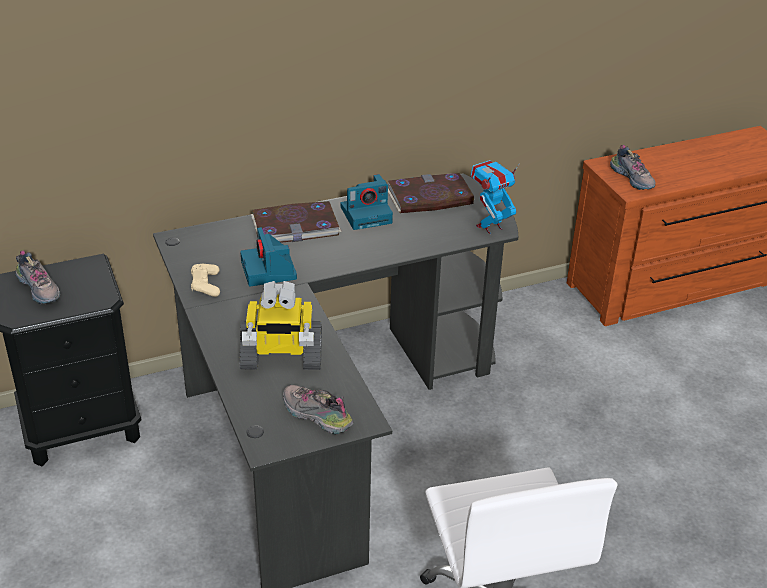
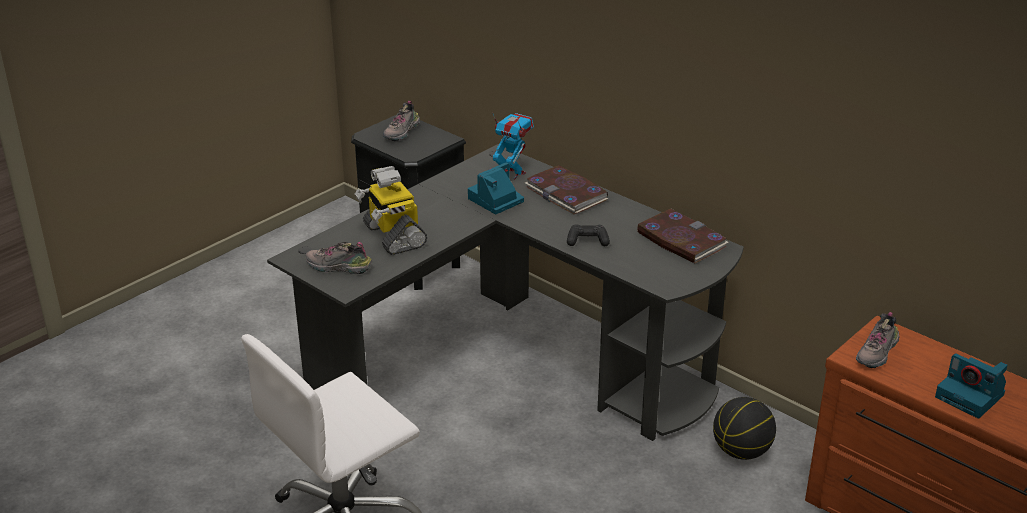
camera: 65 degrees right, 5 degrees down
beige game controller [191,264,220,297] -> none
shoe [283,385,353,435] -> shoe turned 90 degrees counterclockwise [305,241,372,274]
camera [340,174,393,230] -> camera moved to [935,353,1008,418]
toy robot [470,160,520,234] -> toy robot moved to [492,113,534,180]
none -> black game controller [567,224,610,246]
none -> basketball [713,397,776,460]

